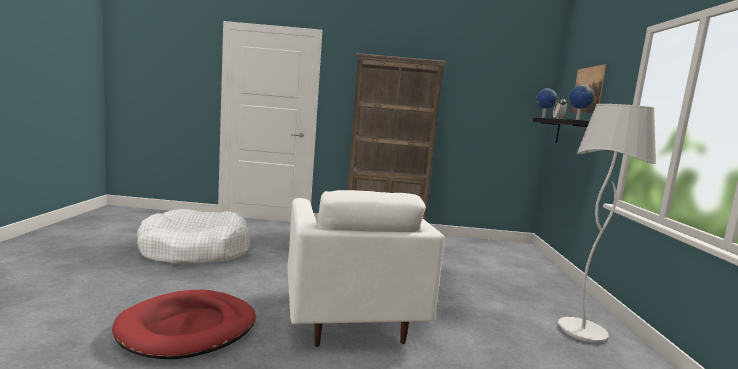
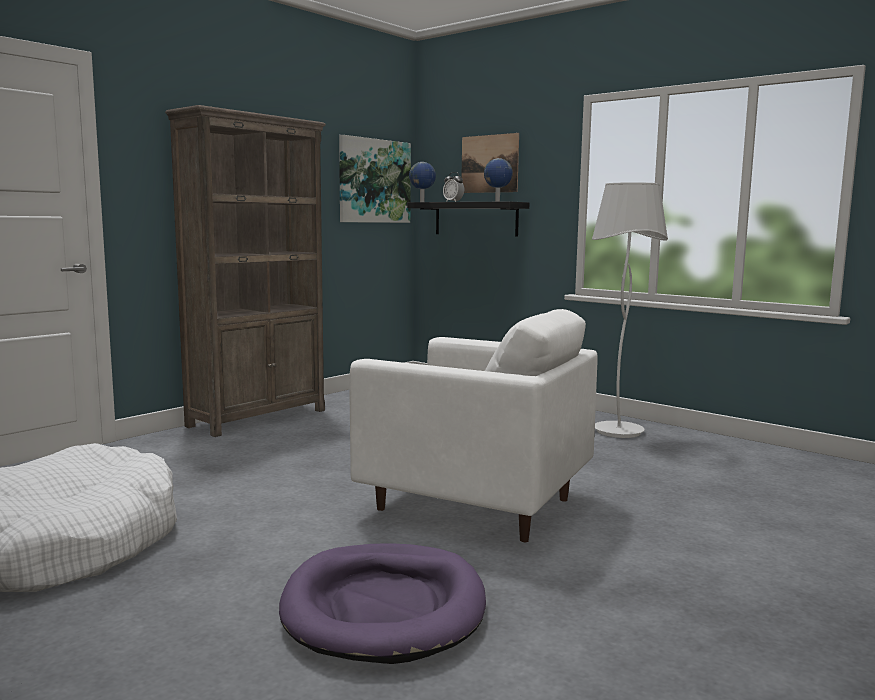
camera: 50 degrees left, 0 degrees up
red dog bed [112,290,256,359] -> purple dog bed [279,543,486,664]
none -> picture [339,135,411,223]

